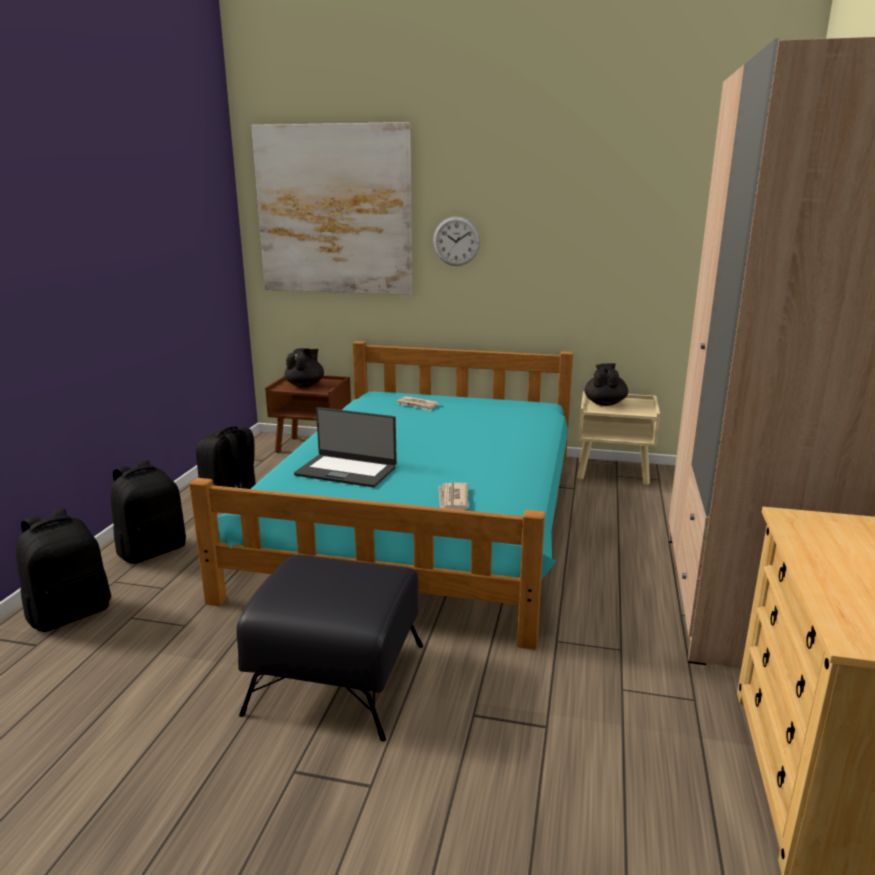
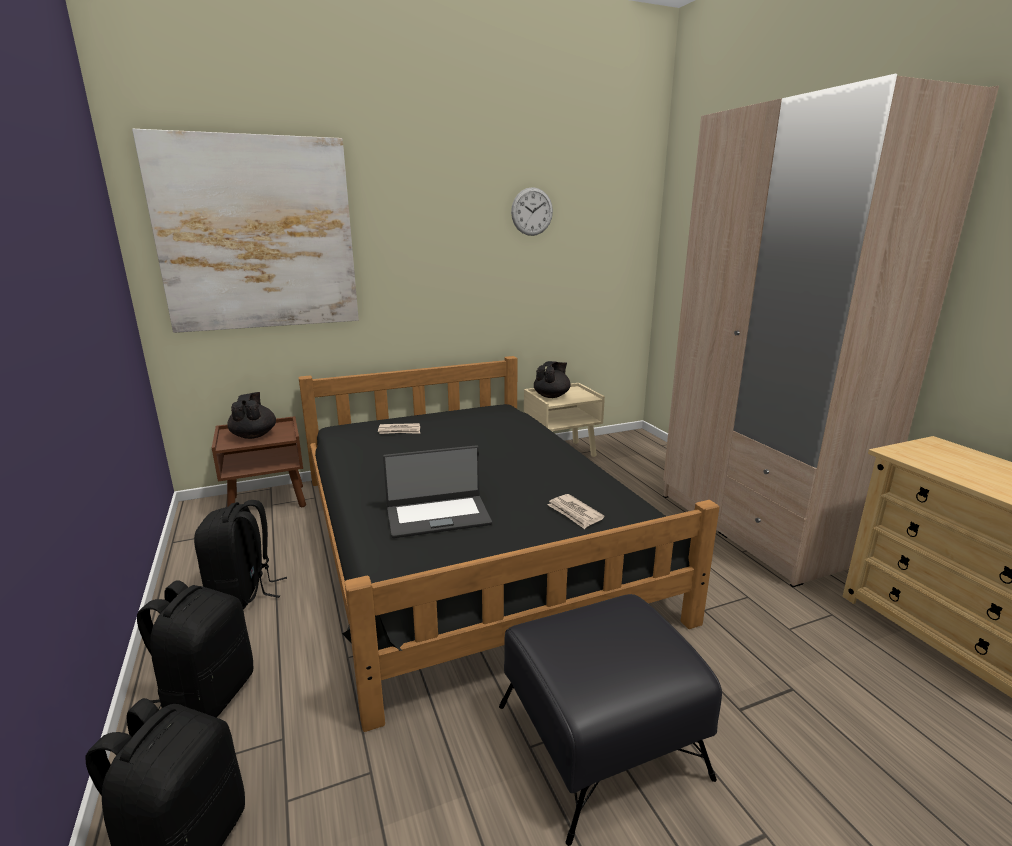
camera: 35 degrees left, 0 degrees up
turquoise bed [189,341,573,650] -> black bed [298,356,720,732]
wall clock [433,216,480,266] -> wall clock moved to [511,187,553,236]
black teapot [585,363,628,406] -> black teapot turned 60 degrees clockwise [534,361,571,398]

